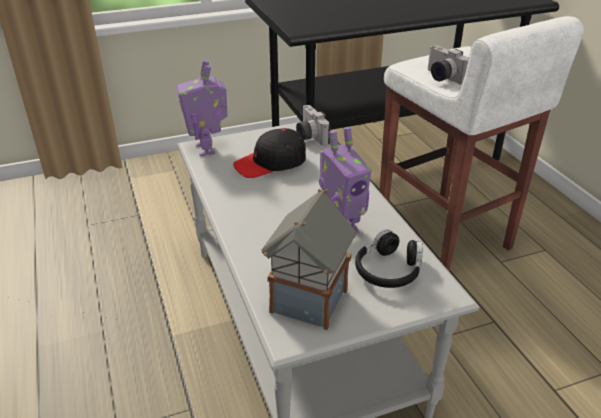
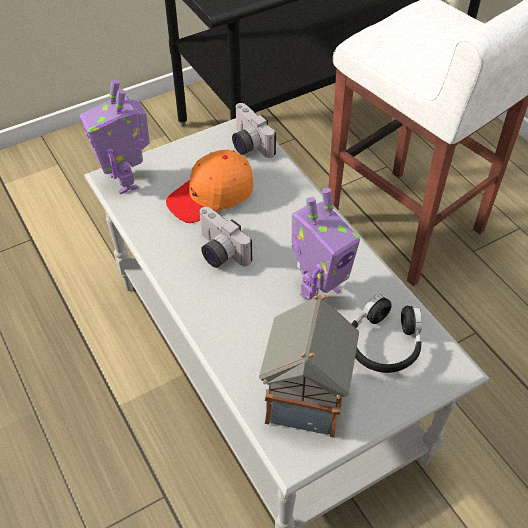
camera: 10 degrees left, 15 degrees up
black cap [233,128,306,178] -> orange cap [166,150,254,223]
camera [427,45,469,85] -> camera moved to [200,207,252,268]

